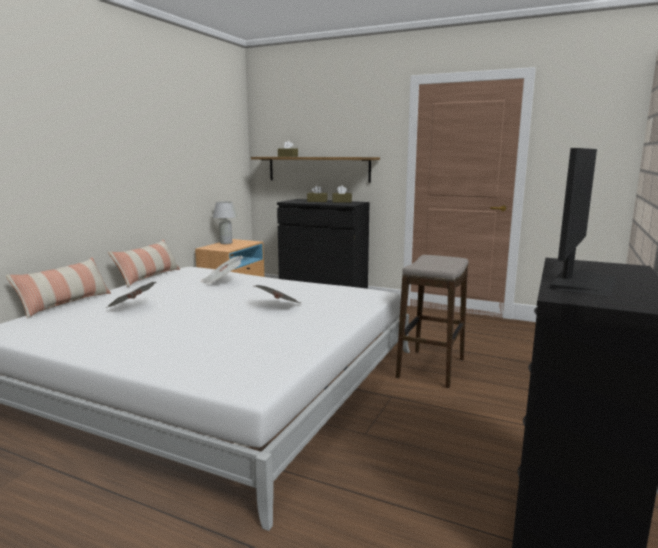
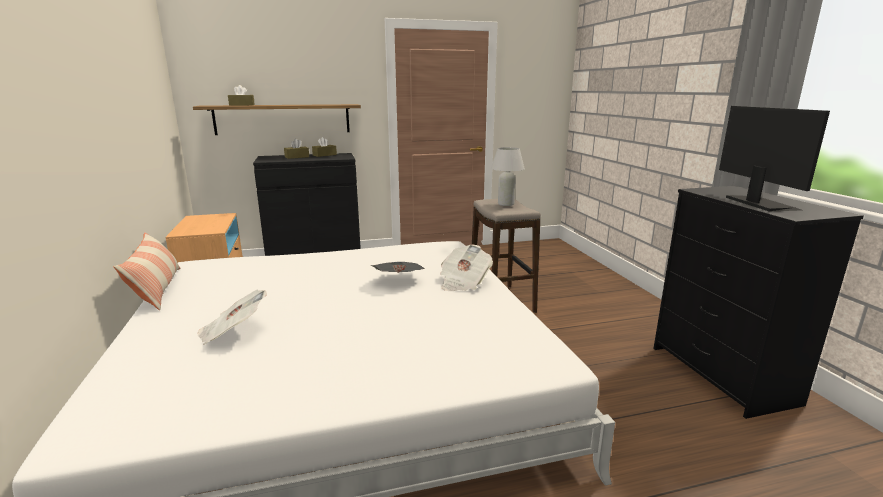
camera: 40 degrees left, 5 degrees up
pillow [5,257,111,319] -> none
newspaper [200,256,244,284] -> newspaper moved to [440,245,493,291]
white table lamp [212,201,237,244] -> white table lamp moved to [491,147,525,206]

